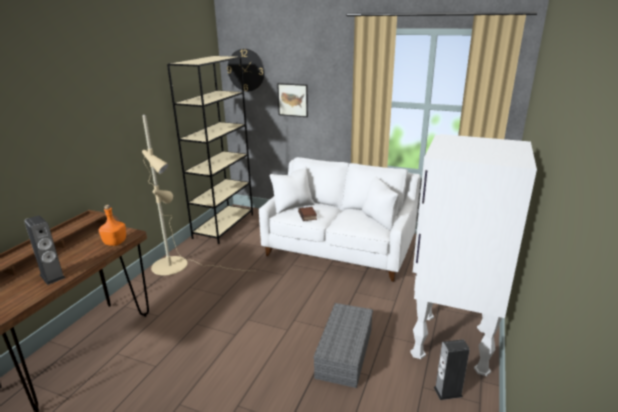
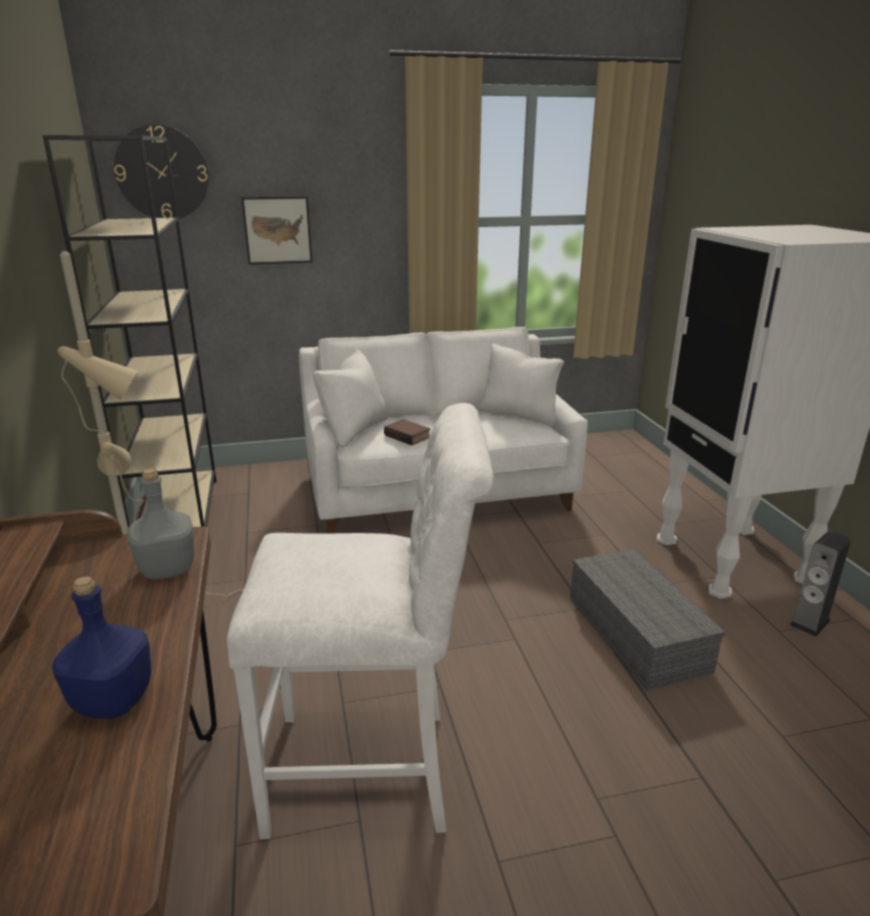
camera: 35 degrees left, 0 degrees up
speaker [24,215,65,285] -> blue bottle [52,576,151,719]
orange bottle [99,205,126,246] -> grey bottle [128,468,194,579]
none -> white stool [227,403,494,839]

